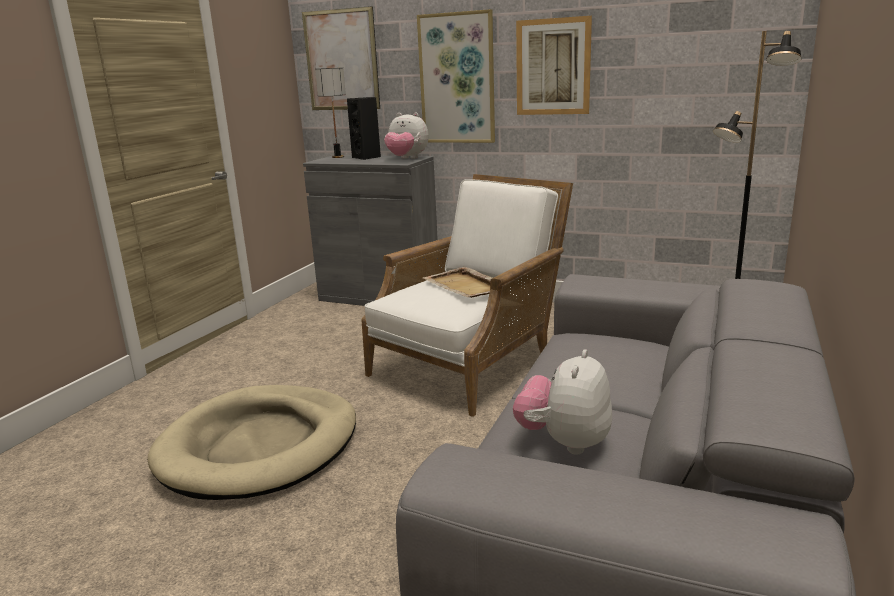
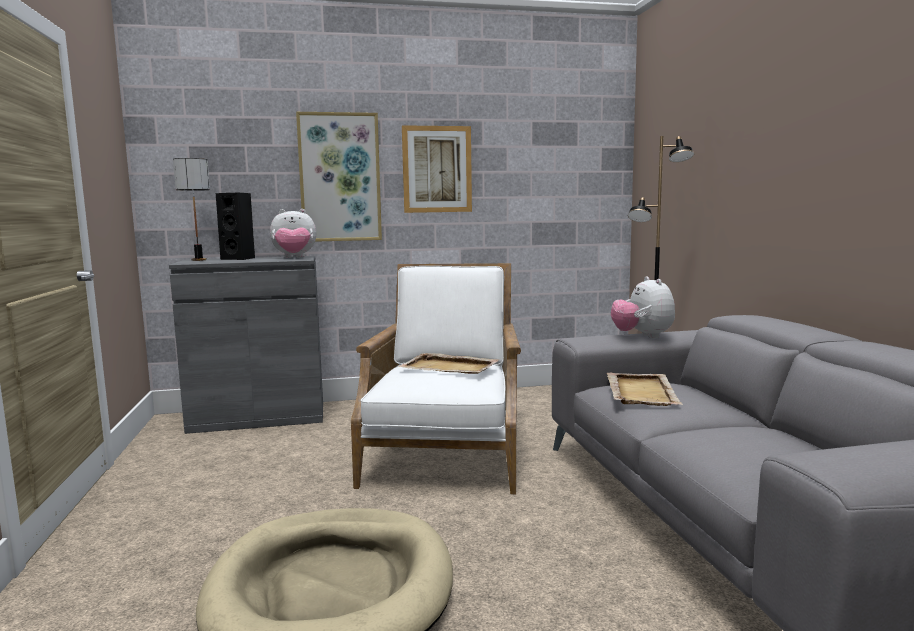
camera: 35 degrees left, 10 degrees down
picture [302,6,380,110] -> none
plush toy [513,349,612,455] -> plush toy moved to [611,276,675,338]
none -> beige tray [607,373,683,406]

